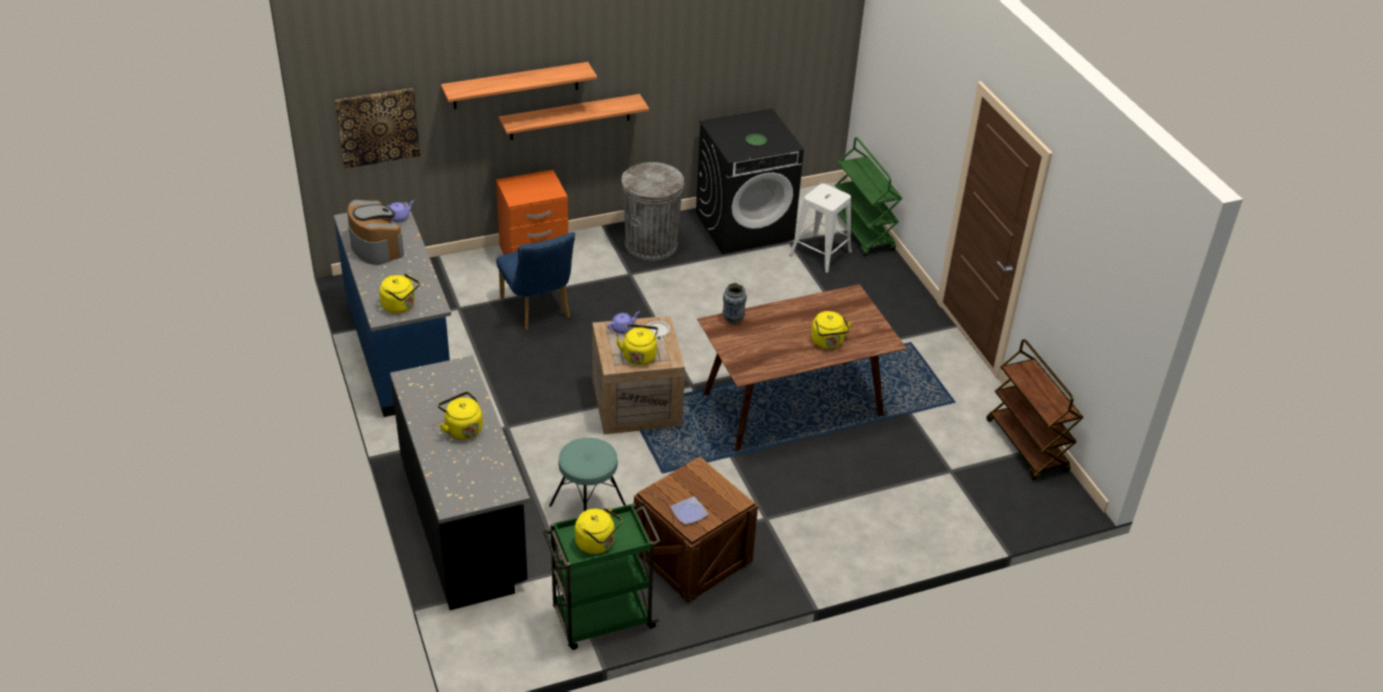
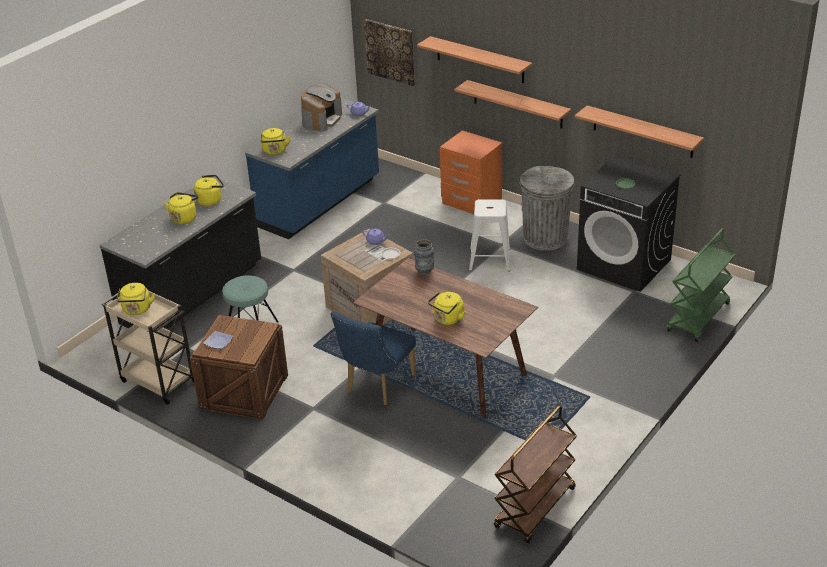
camera: 60 degrees right, 5 degrees down
blue chair [496,232,575,330] -> blue chair moved to [331,311,416,405]
green cart [543,503,661,650] -> beige cart [102,291,194,405]
yellow kettle [616,324,658,365] -> yellow kettle moved to [194,175,224,206]
white stool [789,183,852,273] -> white stool moved to [469,199,510,272]
none -> shelf [575,106,704,158]

